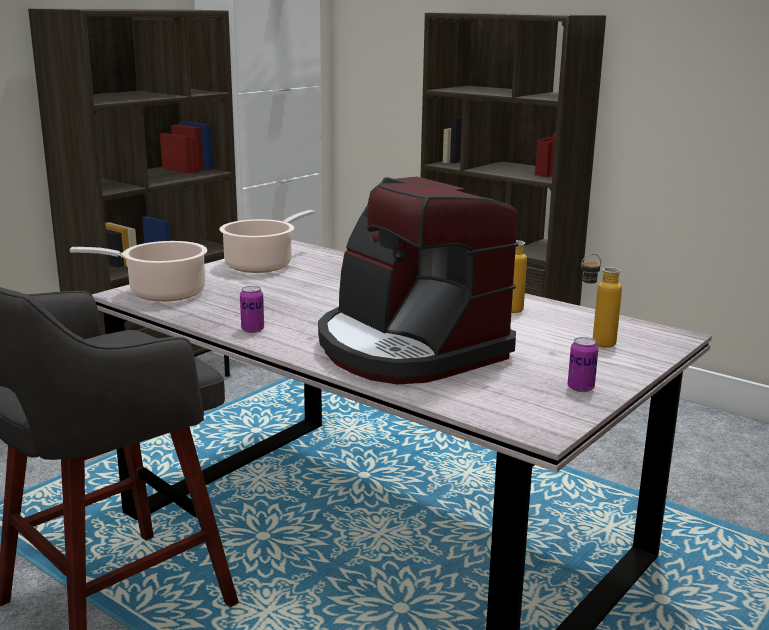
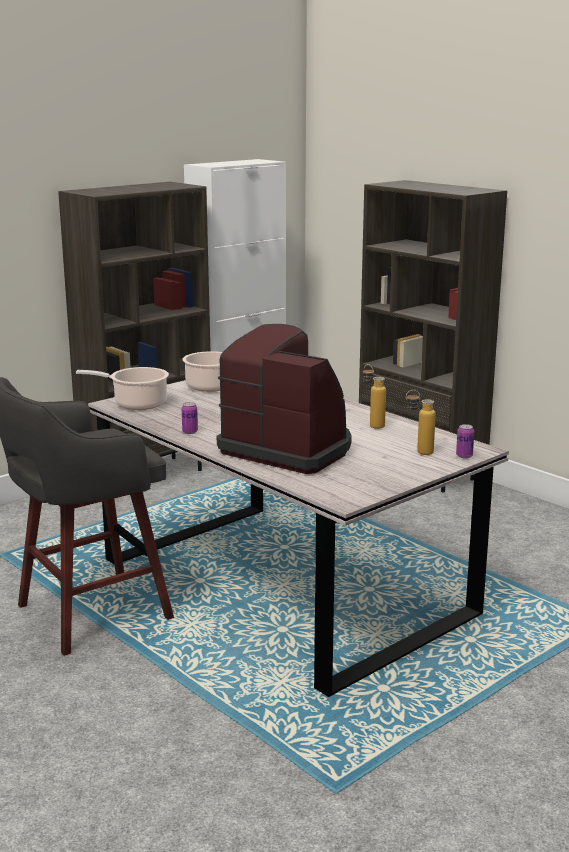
camera: 10 degrees right, 0 degrees up
coffee machine [318,176,518,384] -> coffee machine turned 150 degrees clockwise [217,324,352,474]
can [568,337,598,392] -> can moved to [456,424,474,458]

